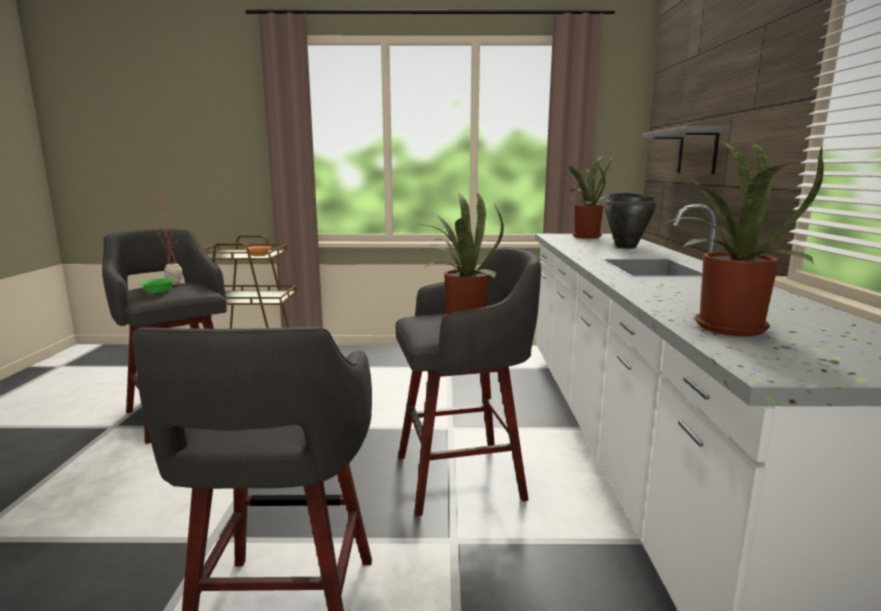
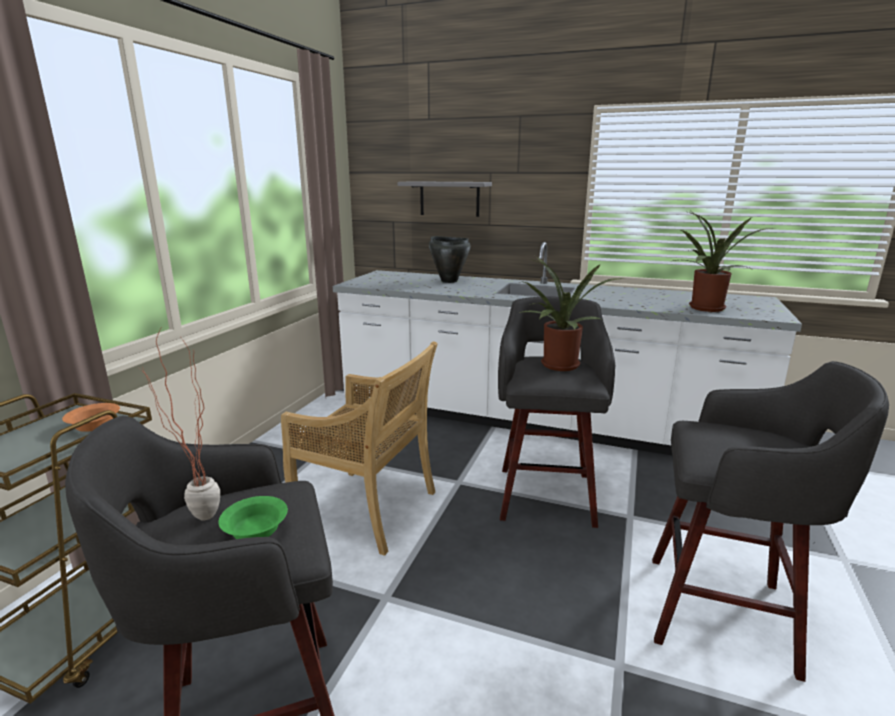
camera: 70 degrees left, 5 degrees up
potted plant [561,156,612,238] -> none
none -> beige chair [281,341,438,556]

